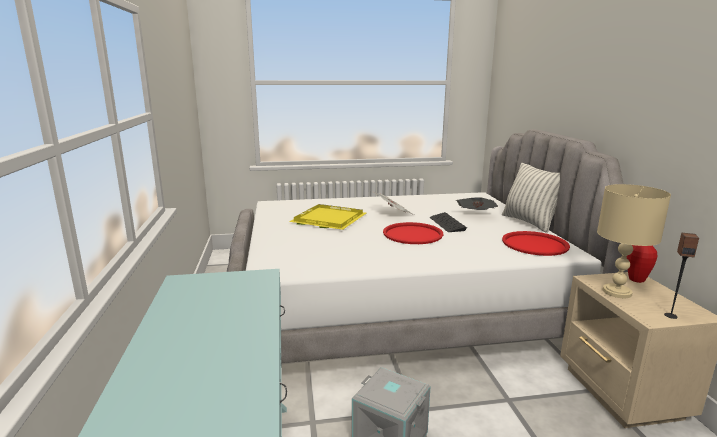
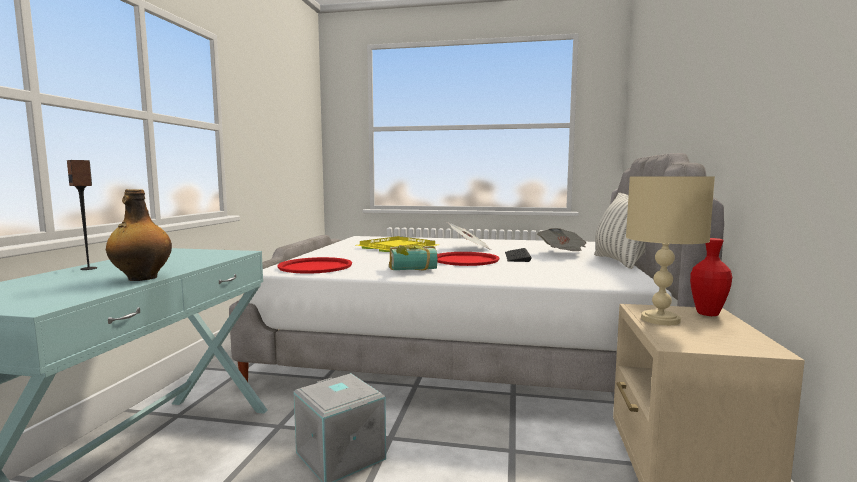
camera: 20 degrees right, 10 degrees down
red tray [502,231,570,256] -> red tray moved to [277,257,352,274]
speaker [664,232,699,319] -> speaker moved to [67,160,97,270]
none -> bottle [106,189,172,281]
none -> book [389,245,437,271]

